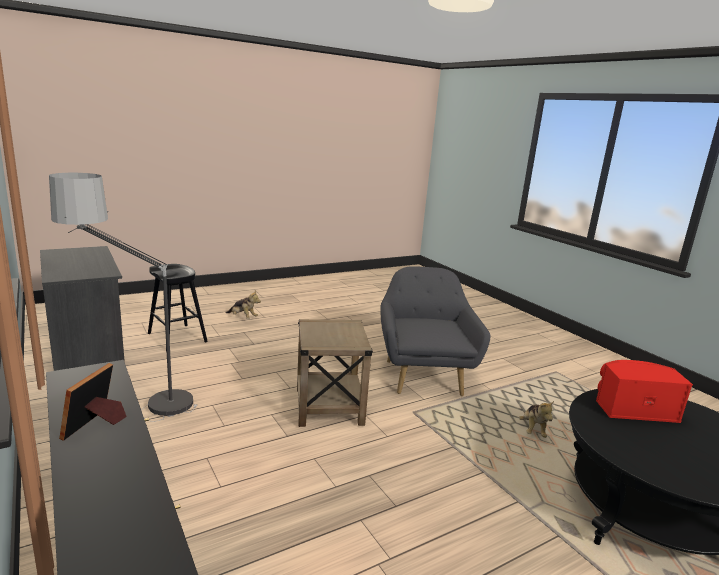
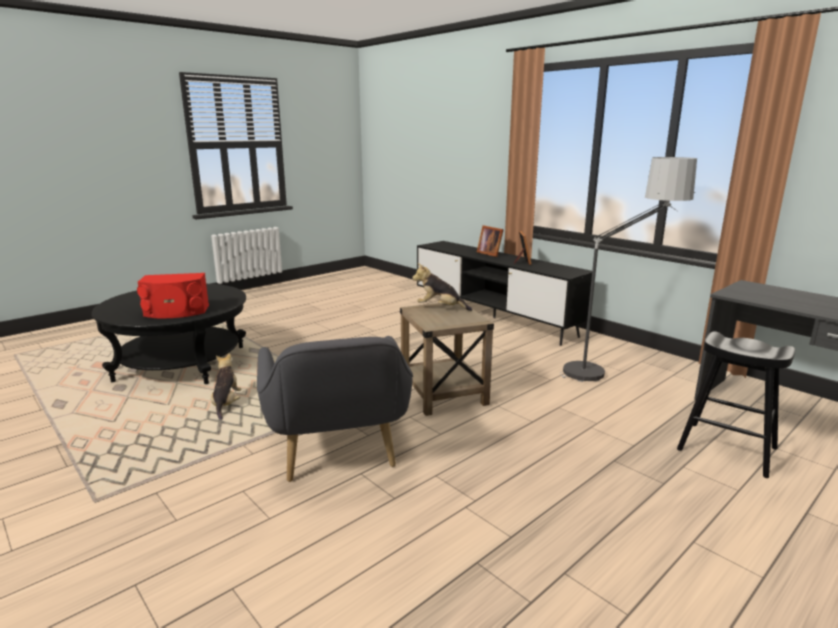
camera: 170 degrees right, 0 degrees up
plush toy [226,290,261,319] -> plush toy moved to [412,263,472,311]
none -> picture frame [477,225,504,257]

